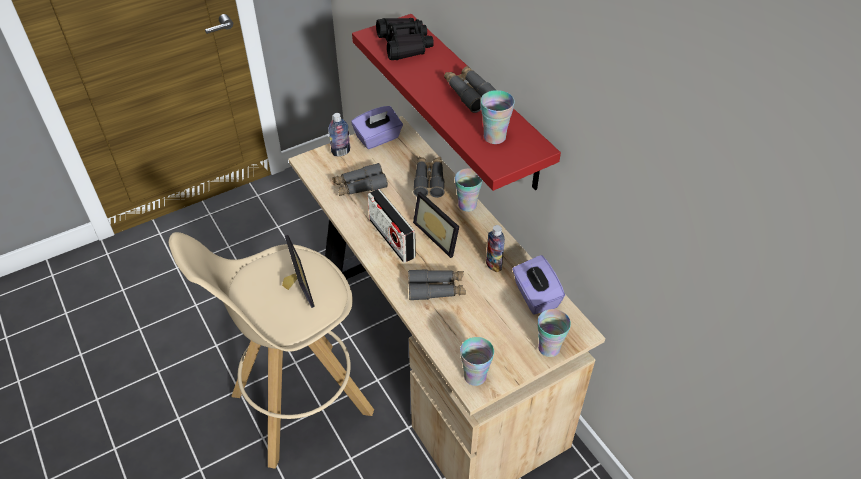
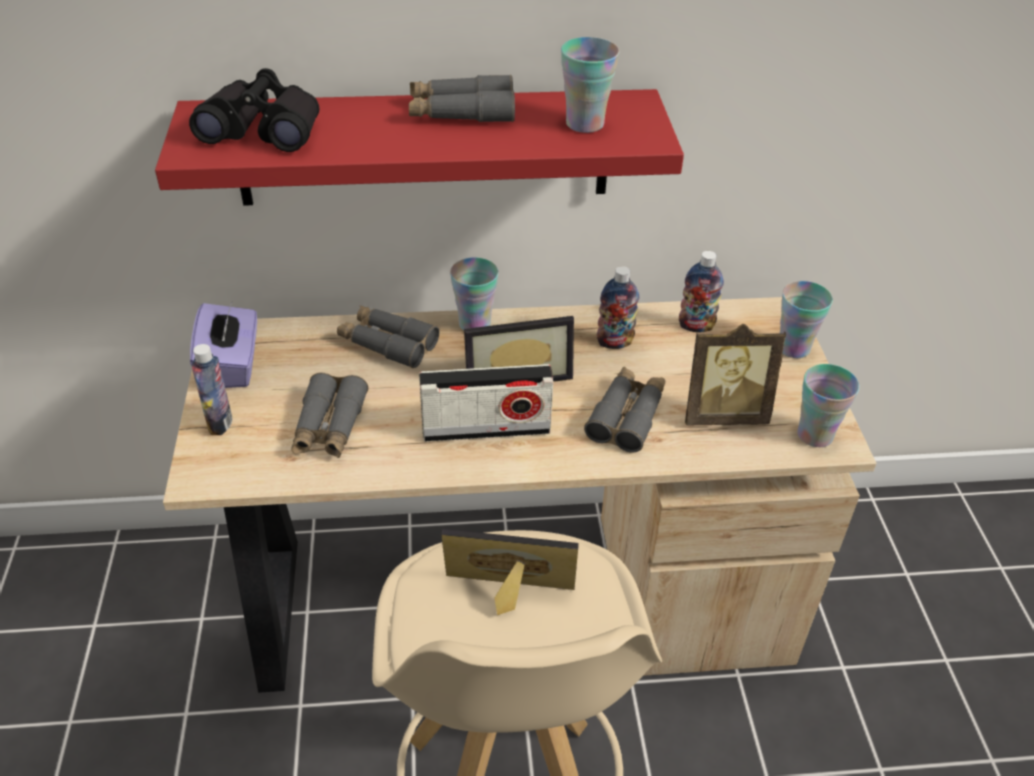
camera: 65 degrees left, 5 degrees down
purple tissue box [512,255,565,315] -> bottle [679,251,724,332]
none -> picture frame [685,324,786,425]

